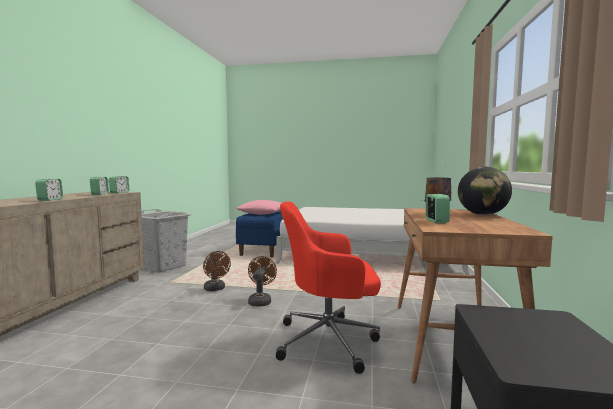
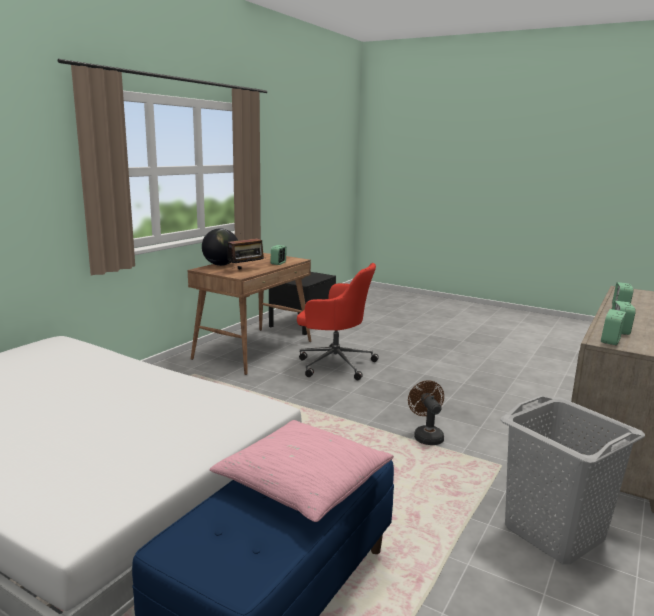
camera: 160 degrees left, 10 degrees up
brown fan [248,256,277,307] -> none

